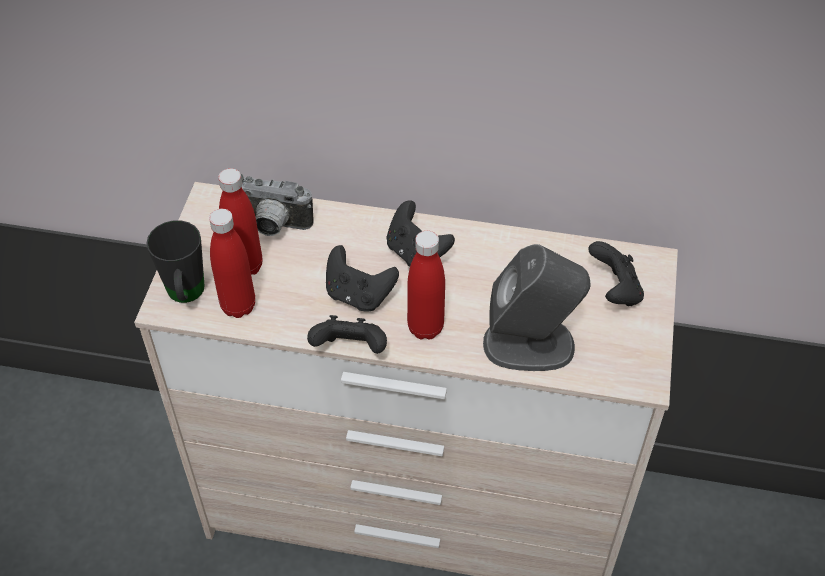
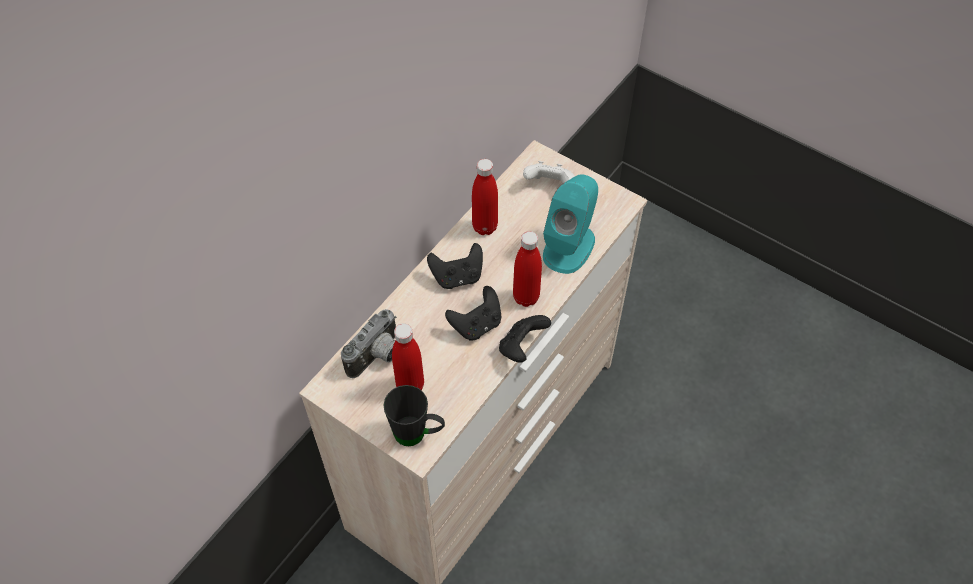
camera: 65 degrees left, 5 degrees up
red bottle [209,209,255,318] -> red bottle moved to [472,159,498,235]
grey speaker [483,244,590,371] -> turquoise speaker [543,174,598,274]
black game controller [589,241,644,306] -> white game controller [523,161,575,183]

